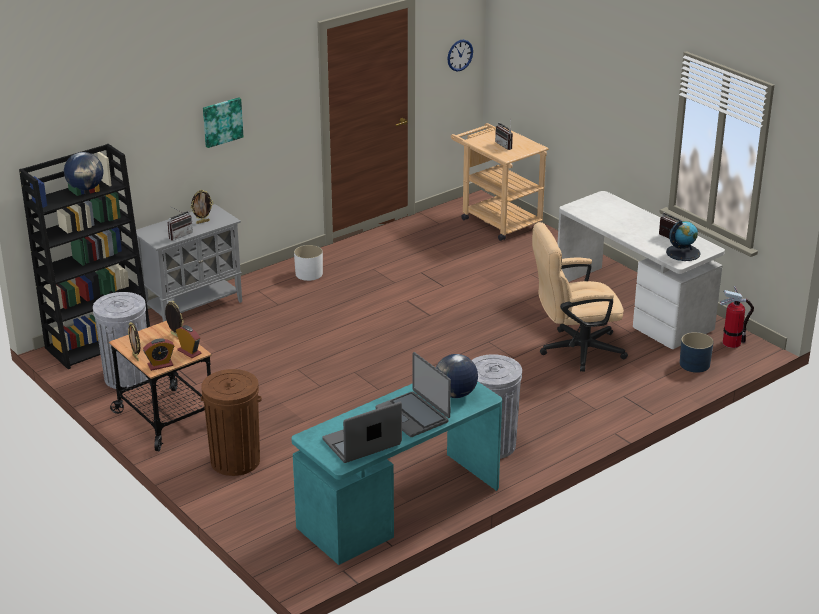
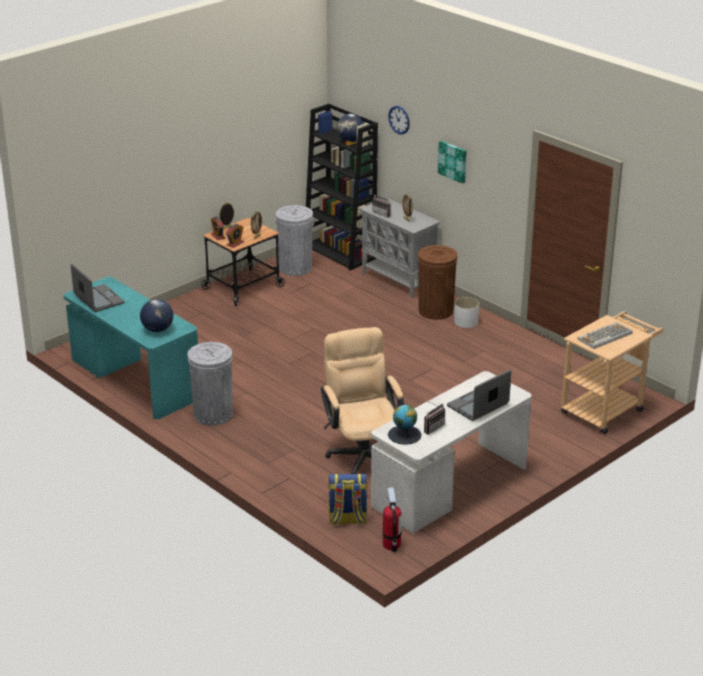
camera: 85 degrees right, 0 degrees up
brown trash can [201,369,262,476] -> brown trash can moved to [418,245,457,320]
laptop [375,352,451,437] -> laptop moved to [447,370,511,421]
wall clock [448,40,473,71] -> wall clock moved to [388,106,410,134]
radio [495,122,513,150] -> keyboard [577,322,633,349]
blue planter [680,332,714,373] -> backpack [328,473,368,525]

